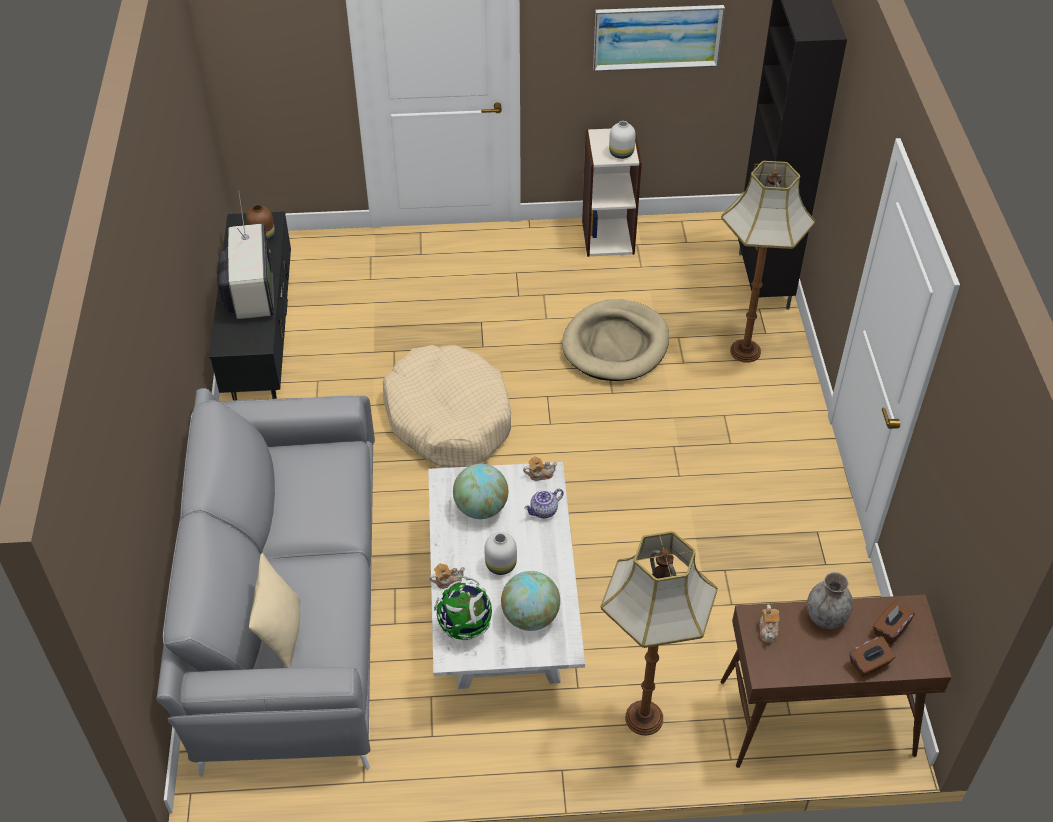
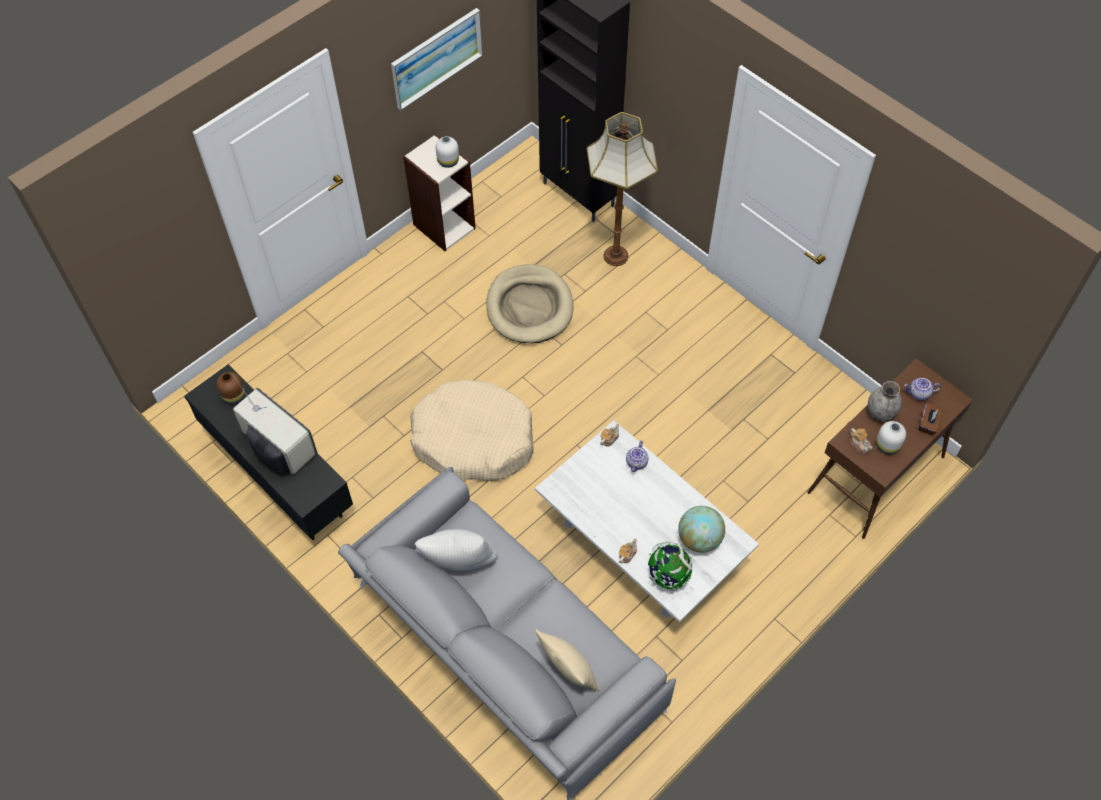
camera: 40 degrees left, 10 degrees up
globe [453,464,508,519] -> none
white vase [484,532,517,575] -> white vase moved to [876,421,906,454]
floor lamp [601,531,718,736] -> none
brown tissue box [873,602,915,644] -> teapot [904,378,941,401]
none -> white pillow [415,529,498,571]

